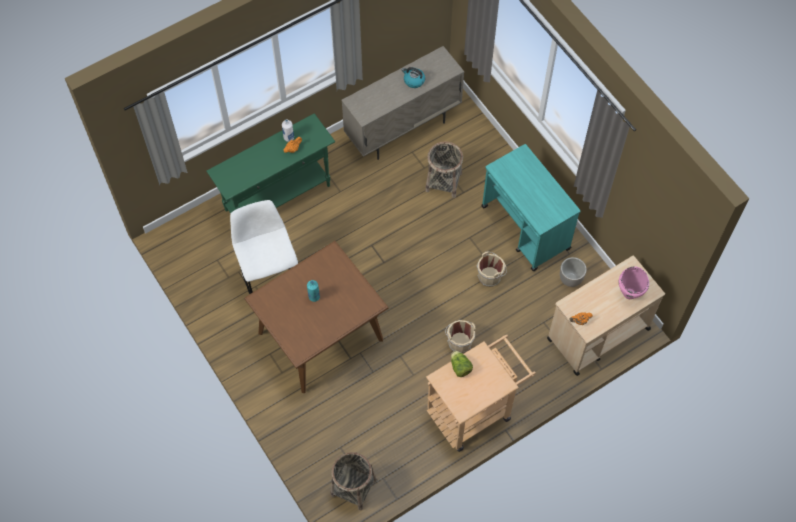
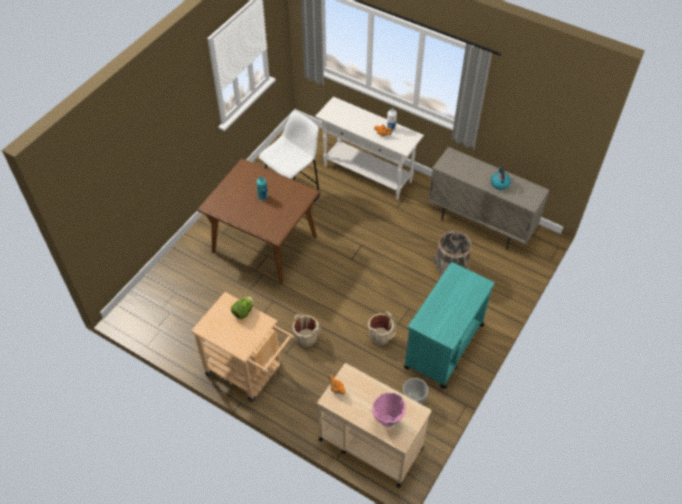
camera: 65 degrees right, 10 degrees down
green console table [206,113,335,213] -> white console table [315,97,424,200]
basket [330,452,376,510] -> none

